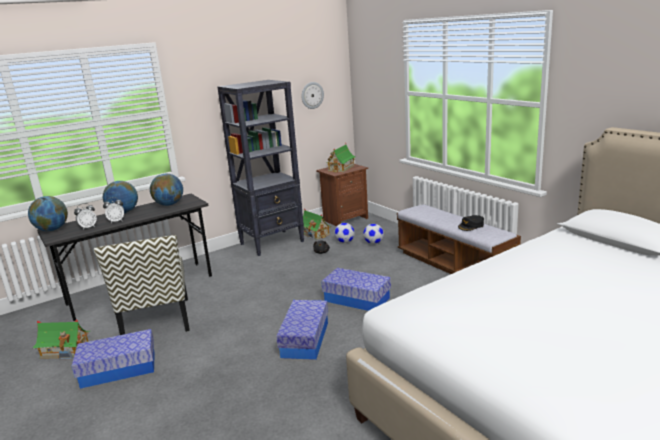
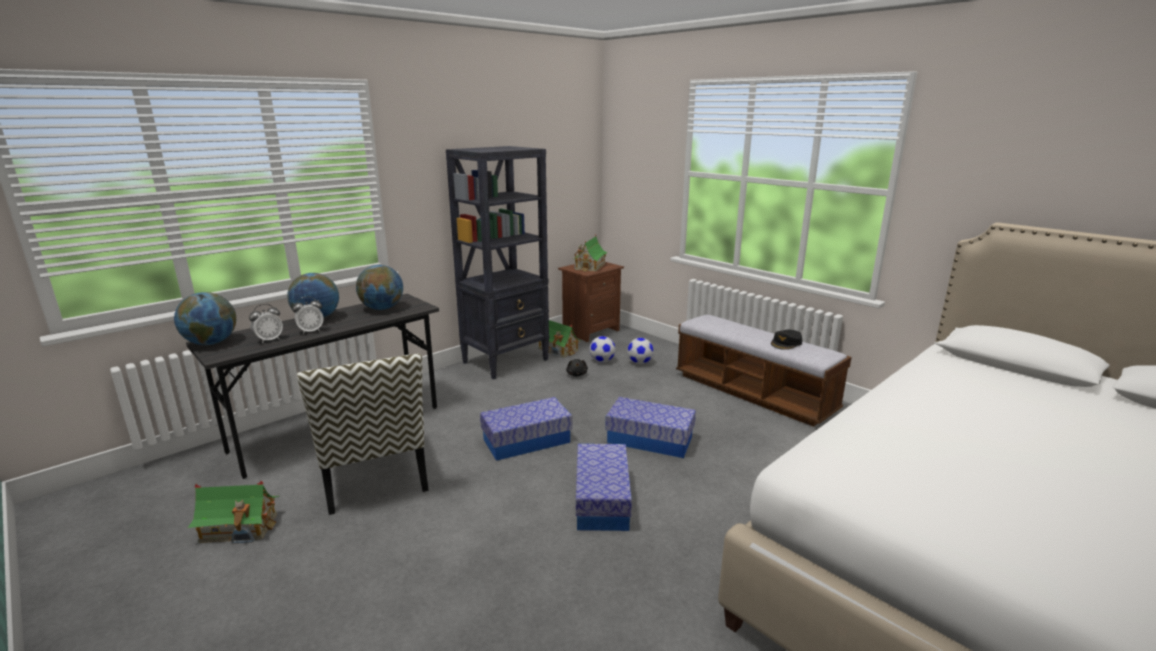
camera: 10 degrees left, 0 degrees up
storage box [72,329,155,389] -> storage box moved to [480,397,572,461]
wall clock [301,82,324,109] -> none

